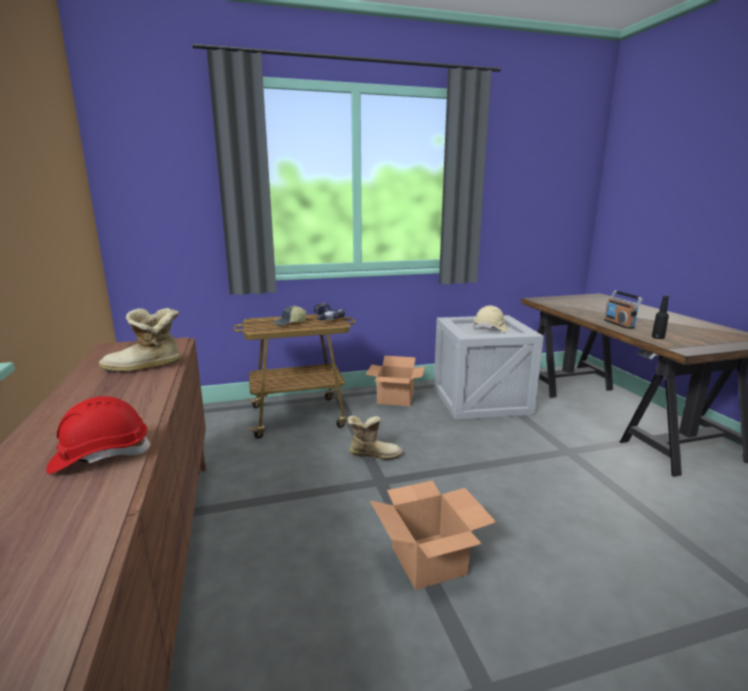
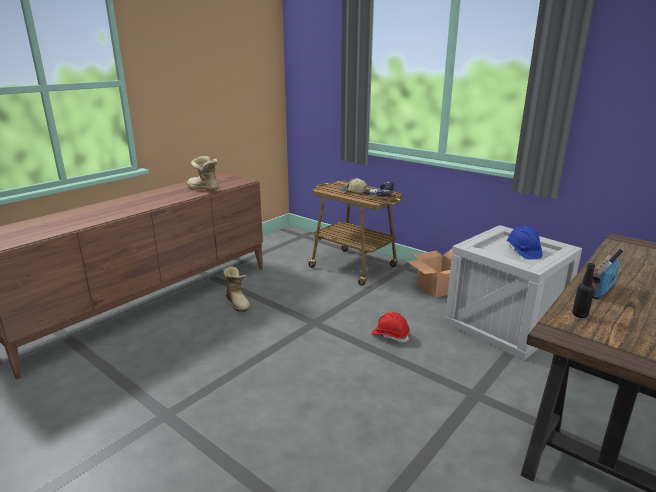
camera: 55 degrees right, 5 degrees up
red hard hat [46,396,151,474] -> red hard hat moved to [372,312,410,342]
boot [347,416,403,460] -> boot moved to [223,266,250,312]
cardboard box [370,480,496,590] -> none
beige hard hat [473,306,509,332] -> blue hard hat [507,226,543,260]

